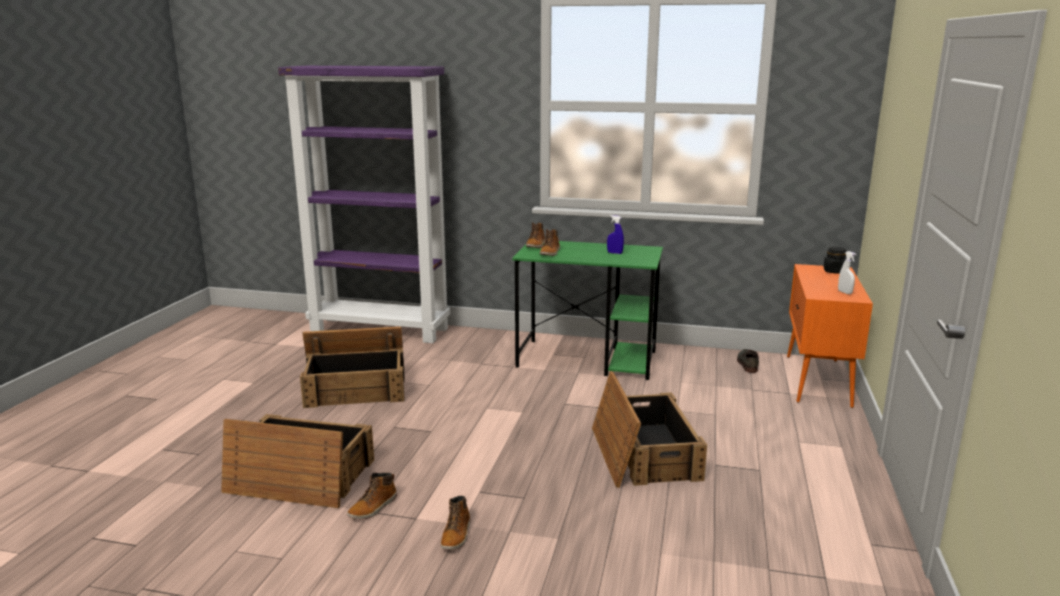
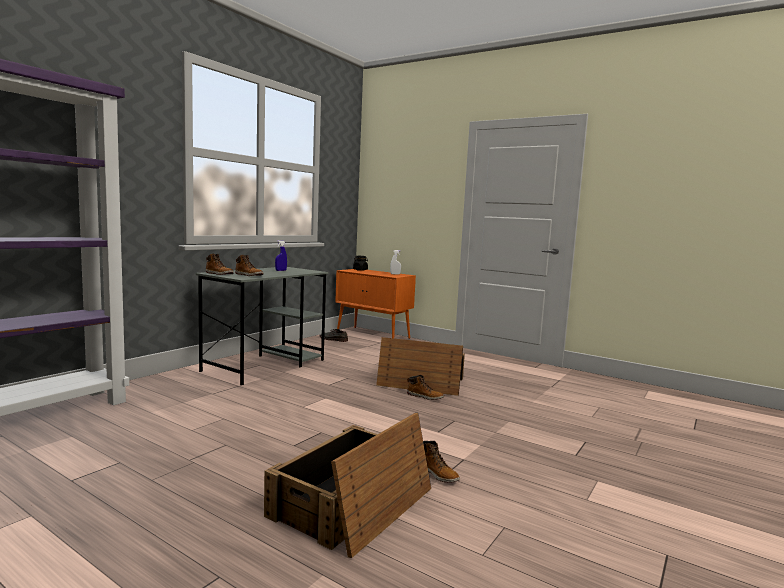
camera: 70 degrees left, 10 degrees down
crate [300,327,405,408] -> none
boot [441,496,470,550] -> boot moved to [407,375,444,400]
green desk [512,241,663,380] -> grey desk [196,267,328,385]

